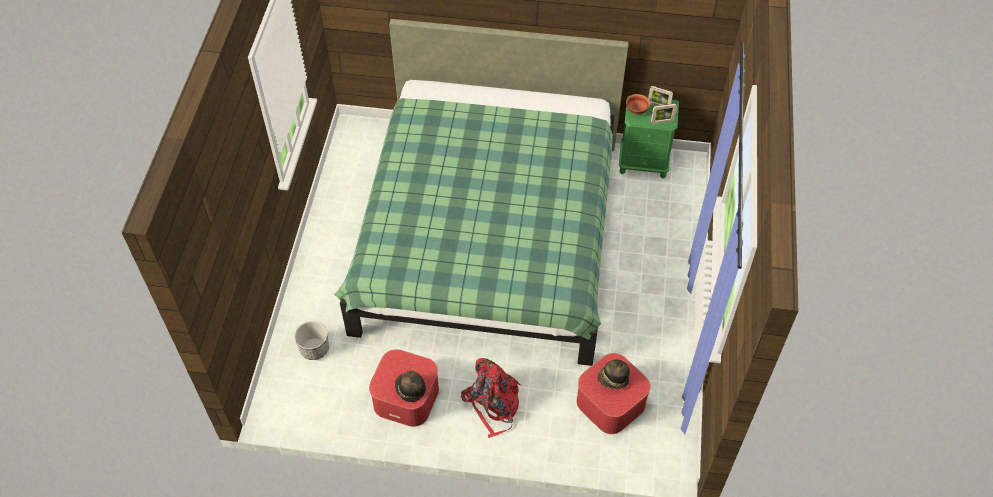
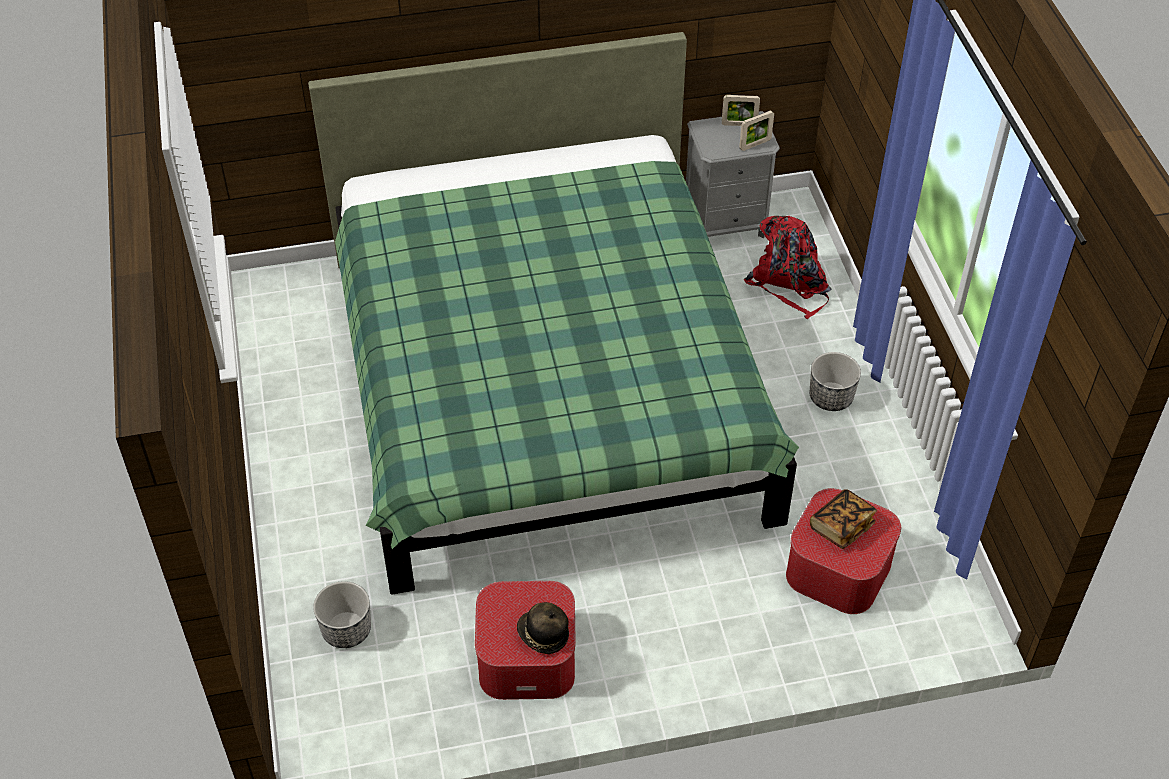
camera: 20 degrees left, 5 degrees down
red backpack [461,358,521,438] -> red backpack moved to [744,216,831,319]
hat [598,359,630,389] -> book [810,489,877,549]
green nightstand [619,95,679,179] -> grey nightstand [686,111,780,238]
bowl [626,94,650,115] -> none
none -> planter [810,352,861,411]

